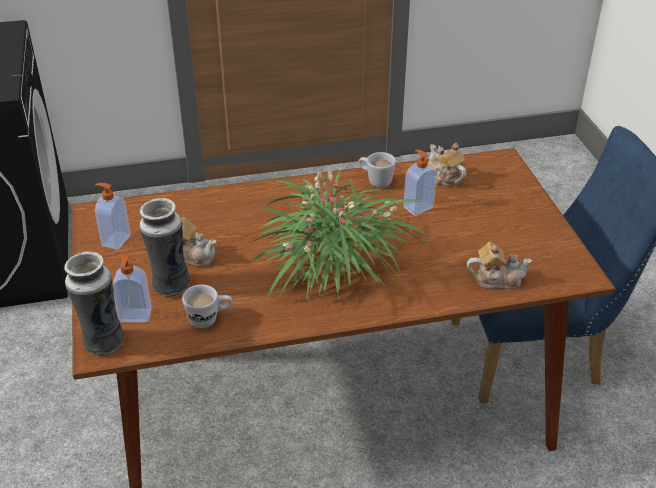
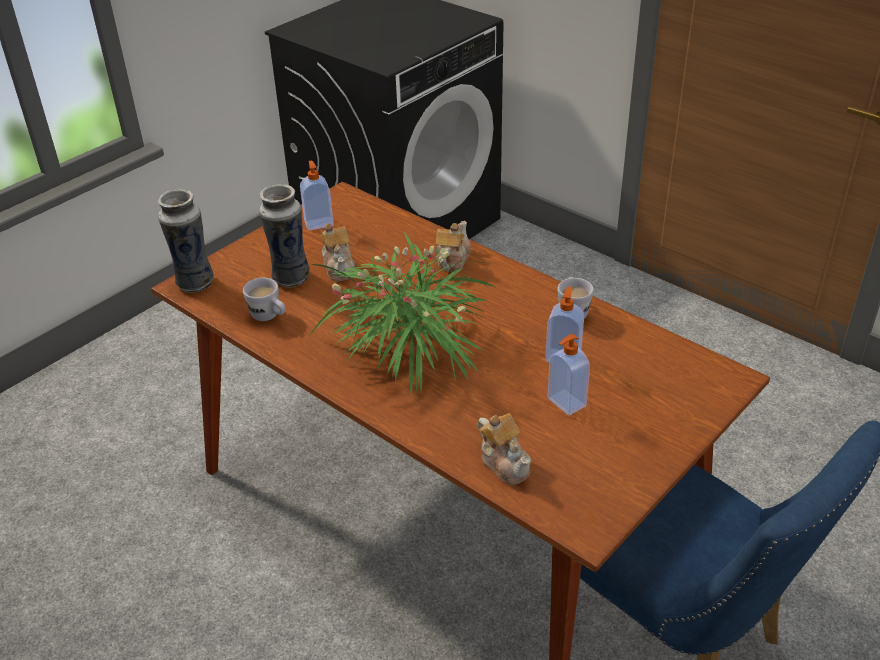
camera: 55 degrees right, 0 degrees up
soap dispenser [113,256,152,323] -> soap dispenser moved to [547,334,590,416]
teapot [428,143,466,187] -> teapot moved to [435,221,471,271]

